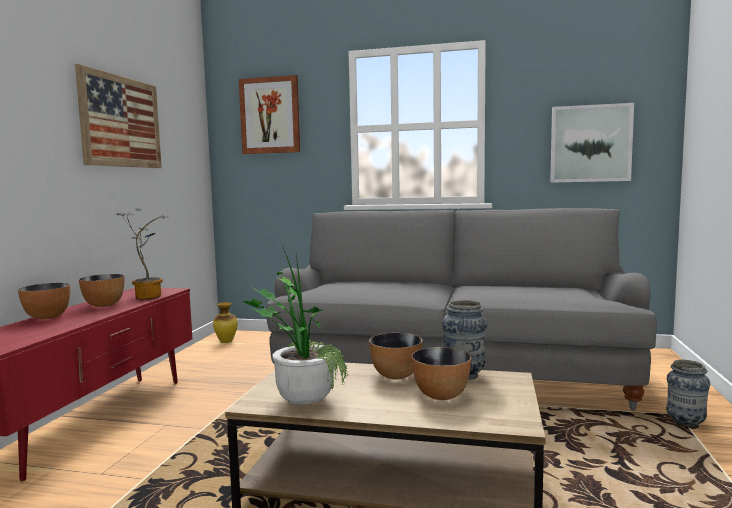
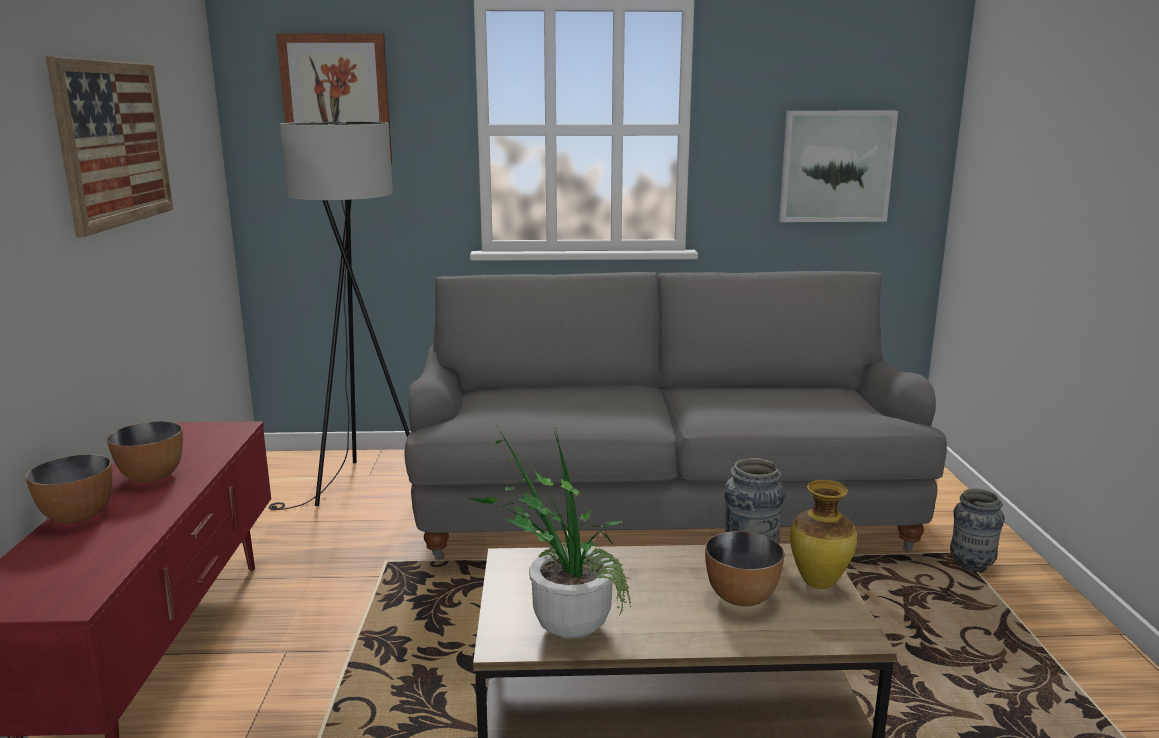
camera: 15 degrees left, 10 degrees up
potted plant [116,208,168,299] -> none
vase [213,302,238,343] -> vase moved to [790,480,857,589]
bowl [369,333,423,380] -> none
none -> grey floor lamp [269,122,410,510]

